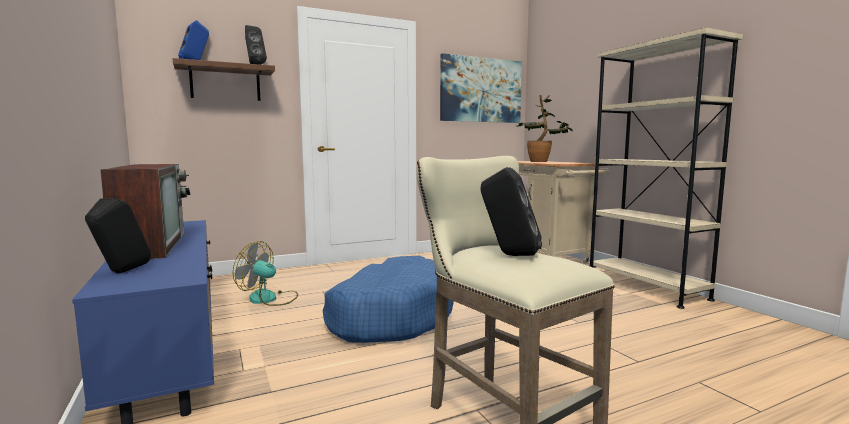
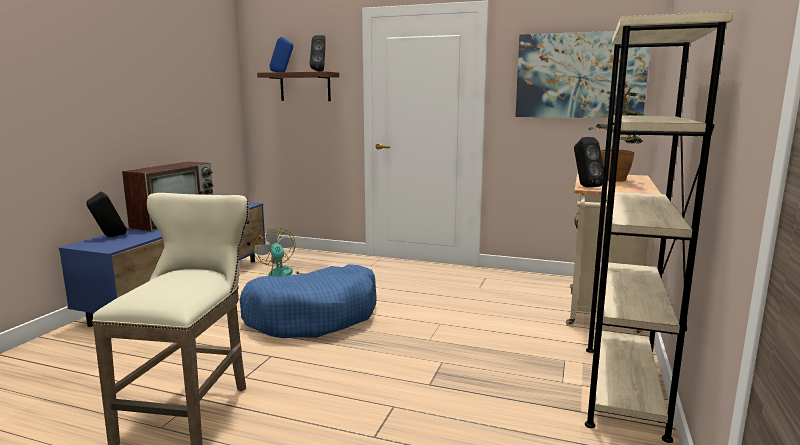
camera: 45 degrees right, 5 degrees up
black speaker [480,167,542,256] -> black speaker moved to [574,137,604,187]

